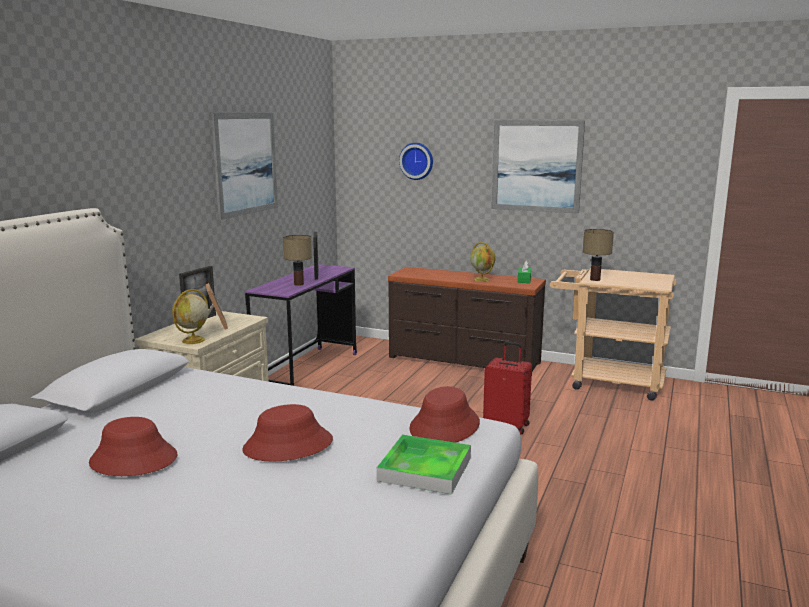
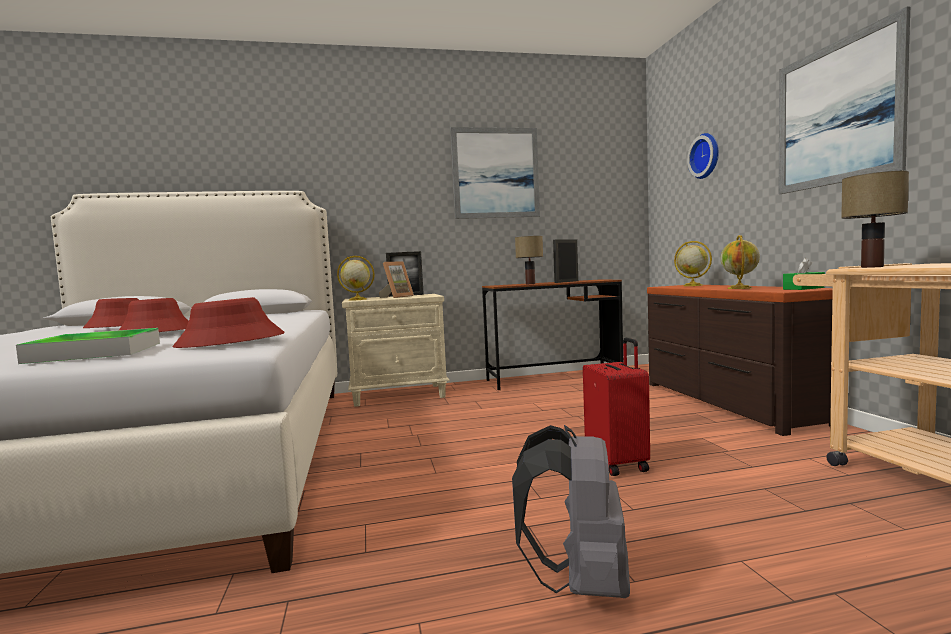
camera: 55 degrees right, 10 degrees down
purple desk [245,264,357,386] -> brown desk [482,279,623,390]
none -> grey backpack [512,425,630,598]
none -> globe [674,241,712,286]

